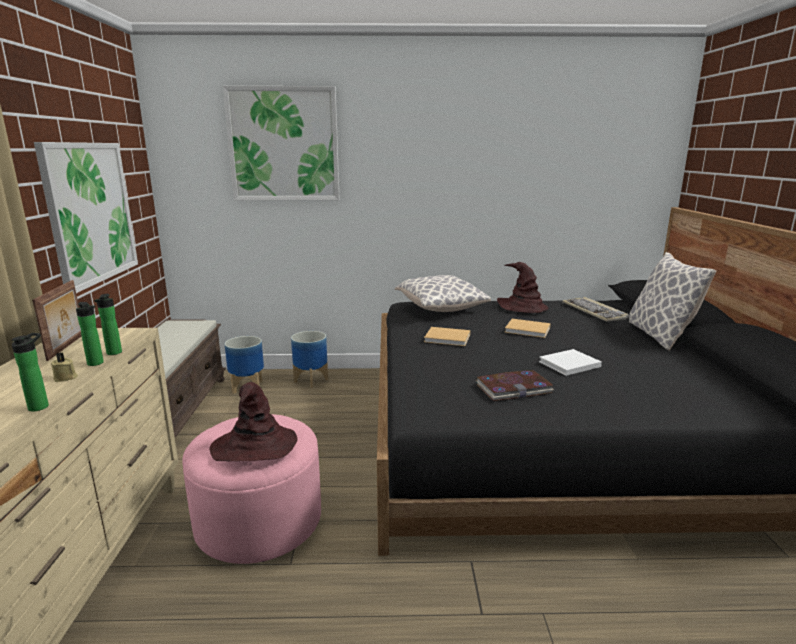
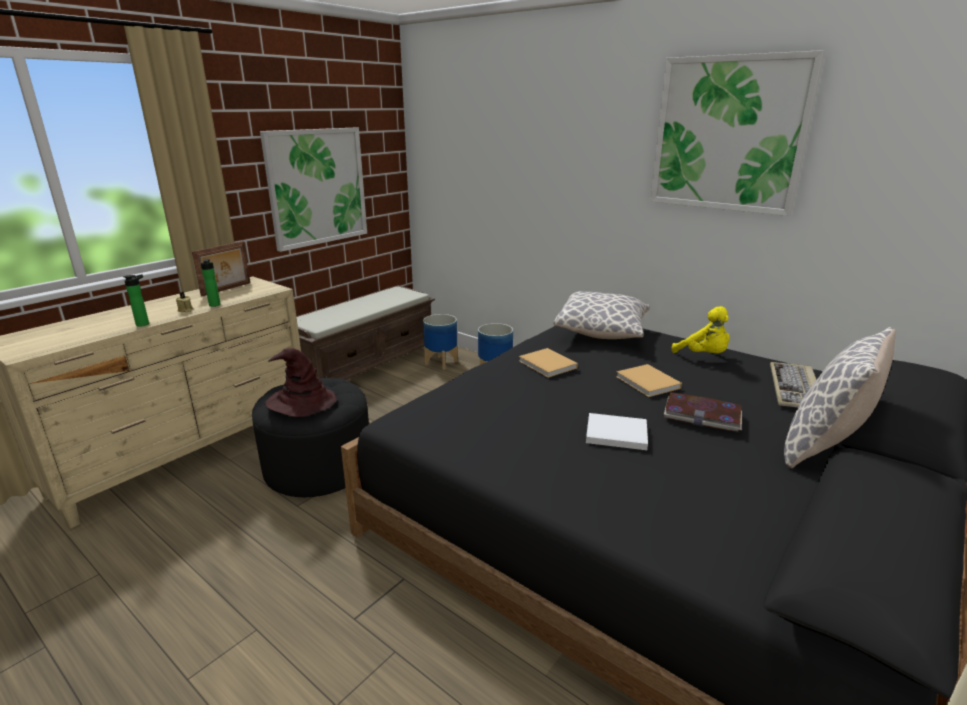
camera: 40 degrees right, 5 degrees up
bottle [94,294,122,355] -> none
pink ottoman [183,414,321,564] -> black ottoman [252,378,369,497]
picture [223,86,340,200] -> picture moved to [650,50,825,216]
book [476,370,554,401] -> book moved to [664,392,742,432]
brown hat [497,262,548,313] -> yellow plush toy [672,306,730,353]

